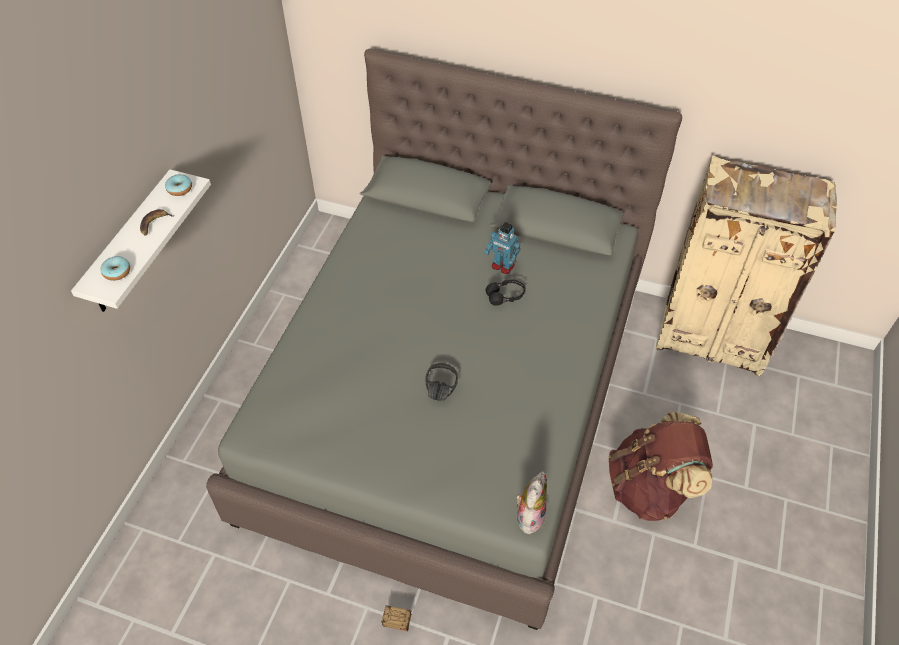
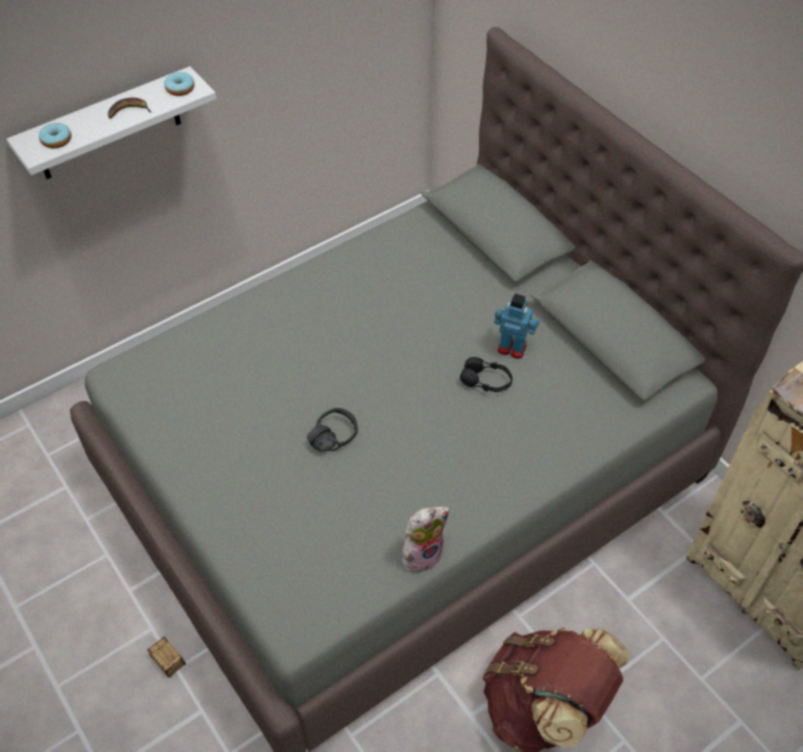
camera: 35 degrees right, 0 degrees up
toy robot [484,222,521,274] -> toy robot turned 135 degrees clockwise [494,293,540,359]
plush toy [516,471,547,534] -> plush toy moved to [402,507,450,572]

